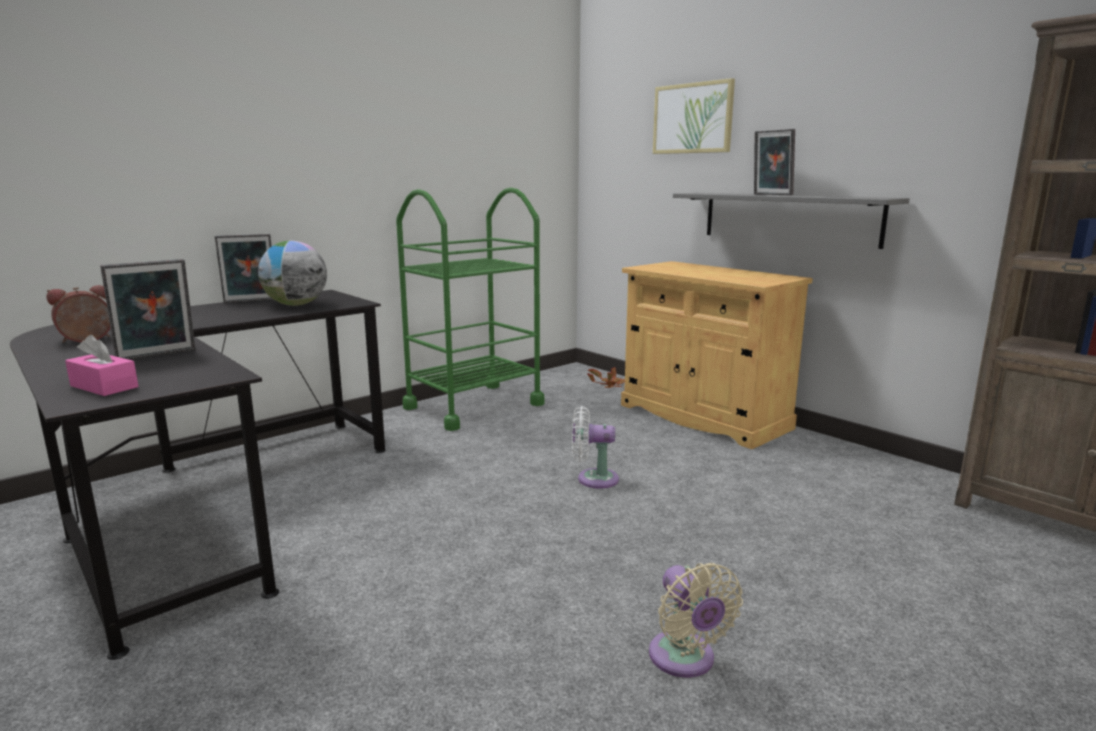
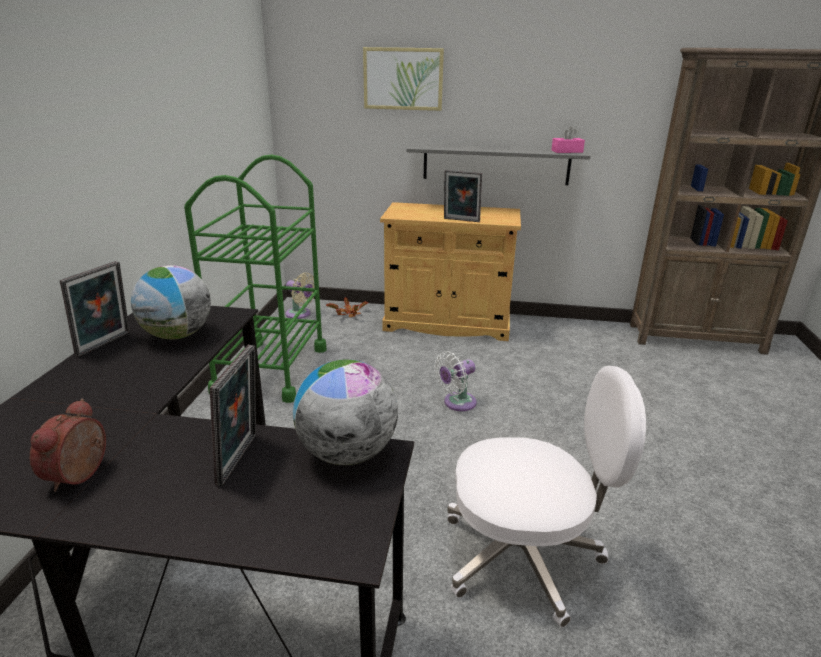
camera: 40 degrees left, 10 degrees up
pink tissue box [65,335,139,396] -> pink tissue box moved to [551,127,585,153]
beige fan [649,563,743,678] -> beige fan moved to [285,273,314,319]
picture frame [754,129,795,195] -> picture frame moved to [444,170,482,222]
none -> globe [293,359,398,465]
none -> white office chair [447,366,646,628]

